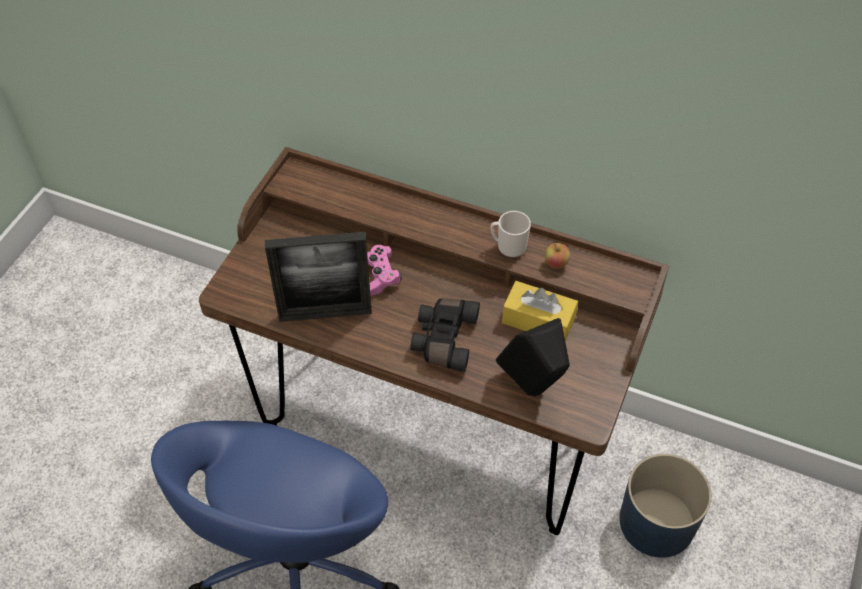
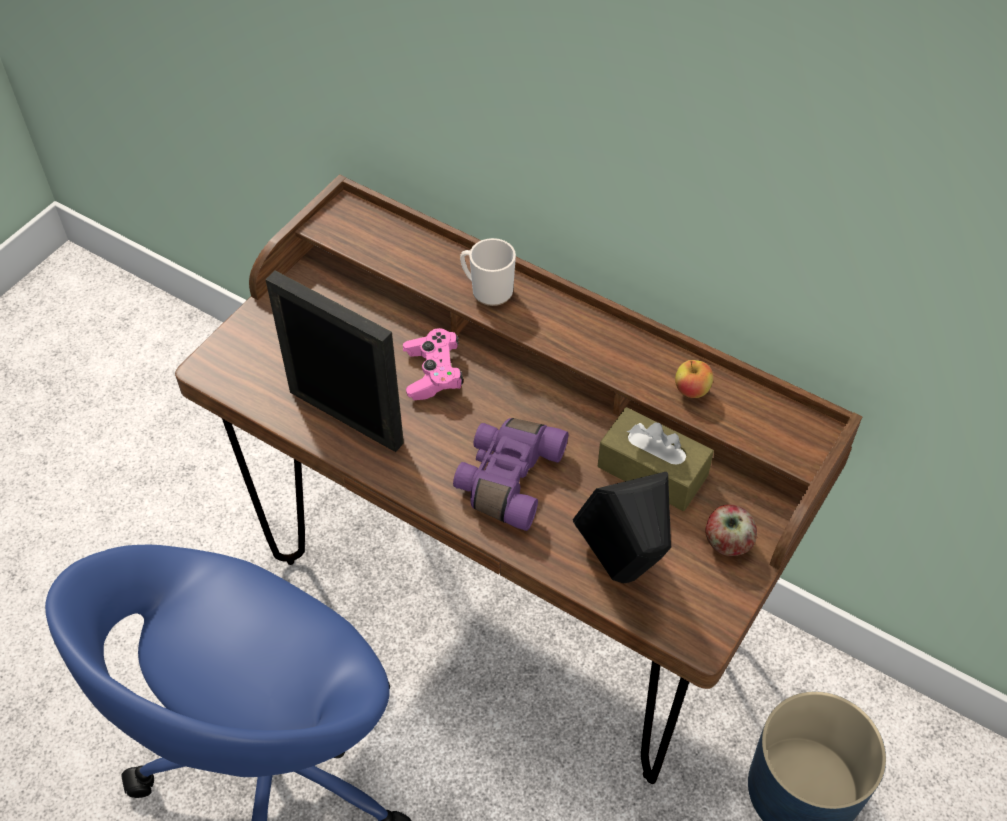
camera: 10 degrees right, 0 degrees up
picture frame [265,232,372,322] -> picture frame turned 150 degrees counterclockwise [265,271,404,452]
black binoculars [410,298,480,372] -> purple binoculars [453,418,569,531]
mug [491,211,531,258] -> mug moved to [460,238,516,306]
yellow tissue box [502,281,578,342] -> brown tissue box [598,407,714,511]
none -> apple [705,505,757,556]

